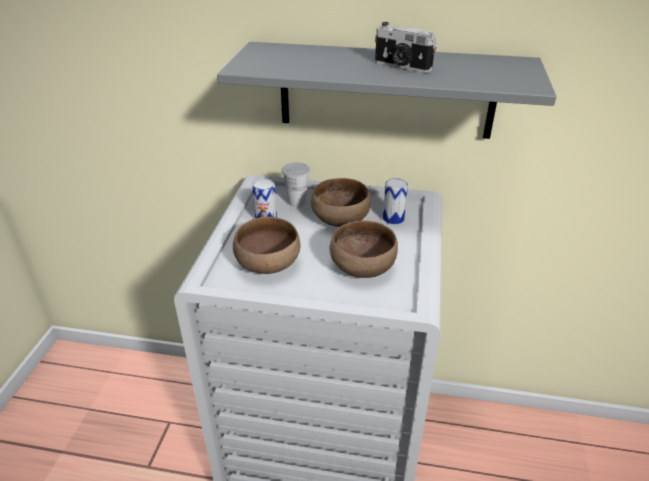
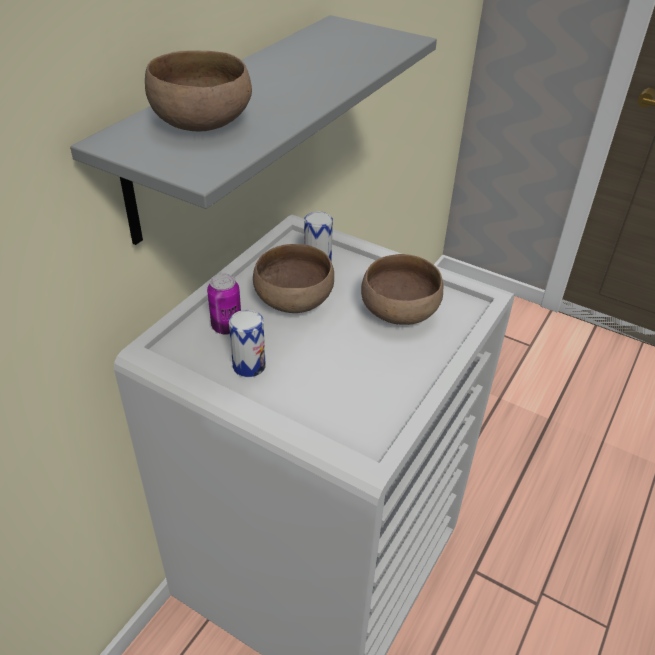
camera: 70 degrees left, 5 degrees up
brown bowl [233,217,301,274] -> brown bowl moved to [145,51,252,131]
white cup [282,162,310,207] -> can [207,274,241,335]
camera [375,22,437,73] -> none

